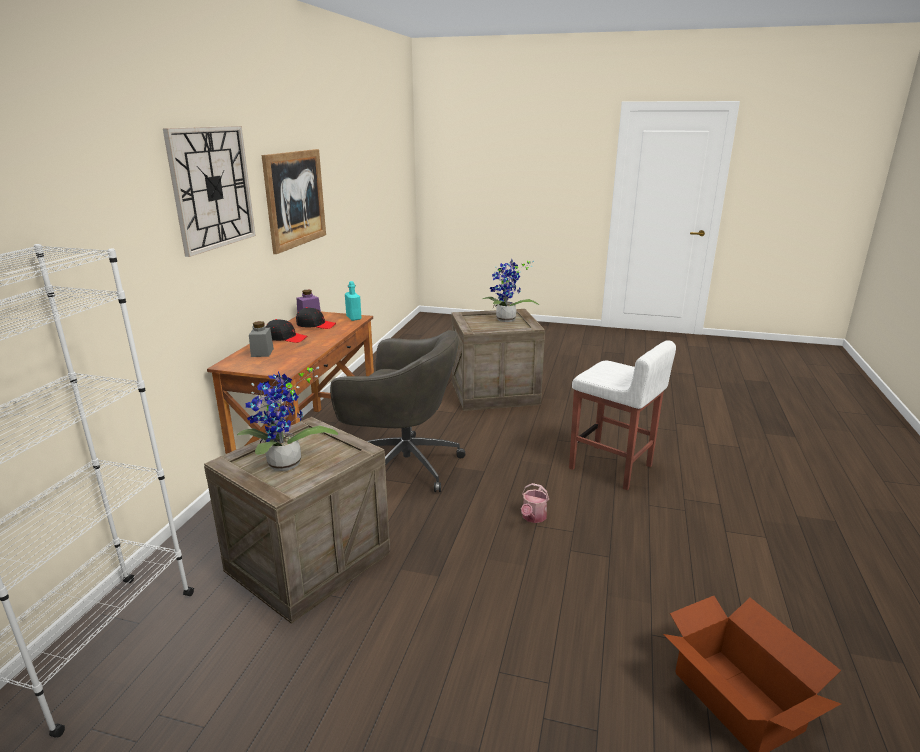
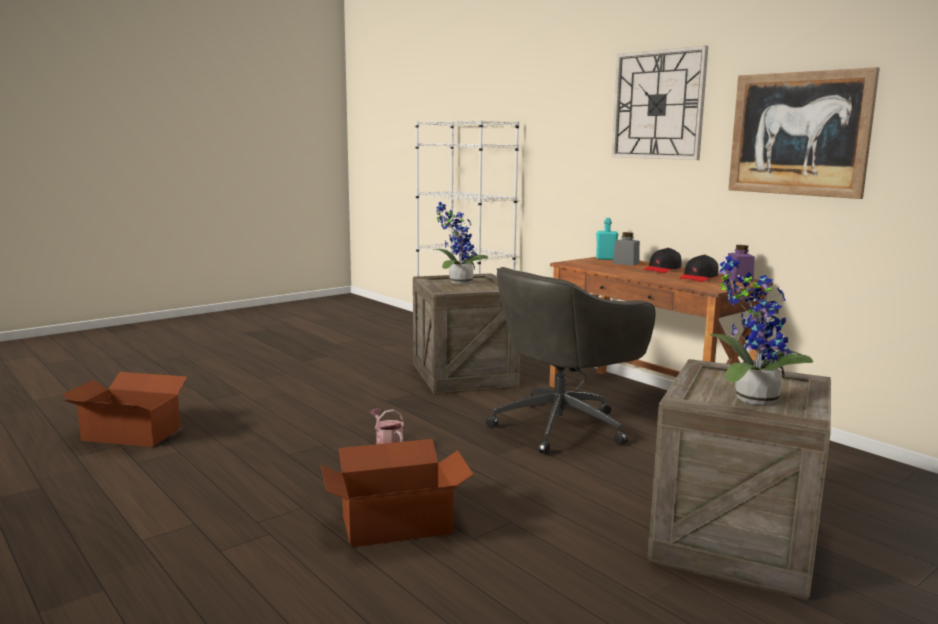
camera: 125 degrees right, 10 degrees down
turquoise bottle [345,281,362,321] -> turquoise bottle moved to [596,218,618,260]
white stool [569,340,676,490] -> cardboard box [321,439,474,547]

